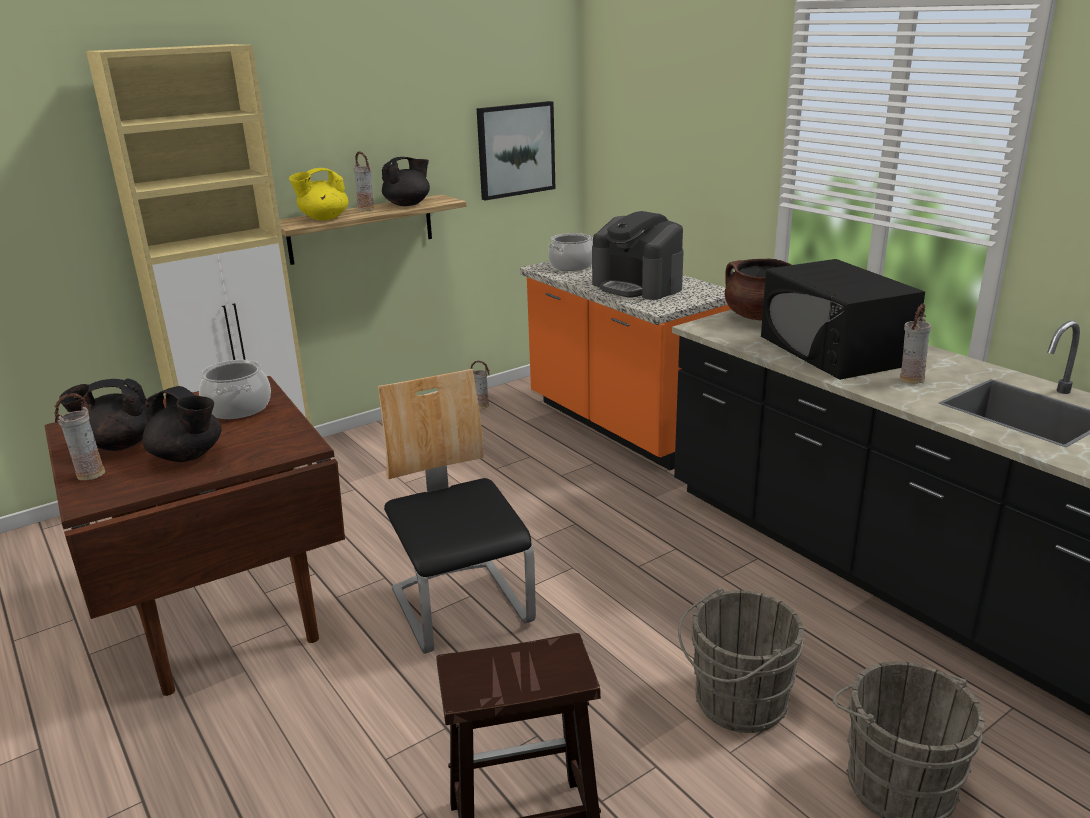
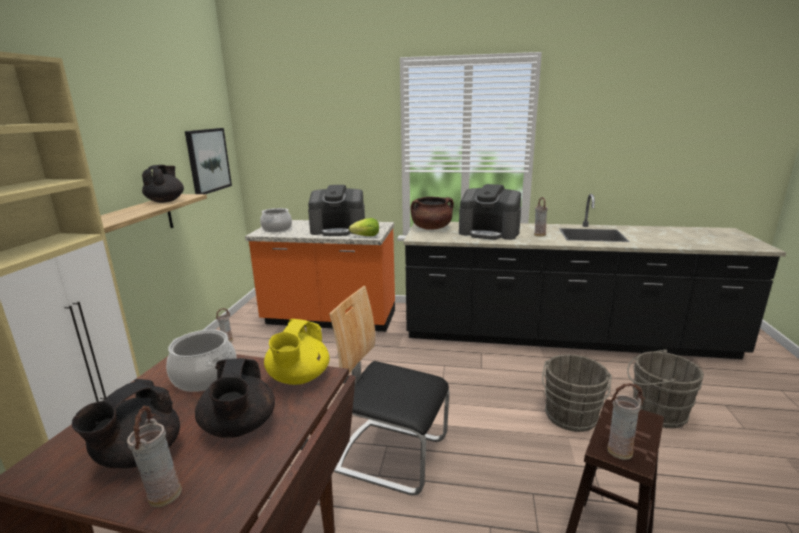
camera: 45 degrees left, 5 degrees down
black teapot [142,386,222,462] -> black teapot turned 90 degrees clockwise [195,358,275,438]
yellow teapot [289,168,348,220] -> yellow teapot moved to [264,319,330,385]
vase [354,151,374,211] -> vase moved to [608,383,645,460]
black microwave [761,259,925,380] -> coffee machine [459,184,521,240]
none -> lettuce [349,218,379,236]

